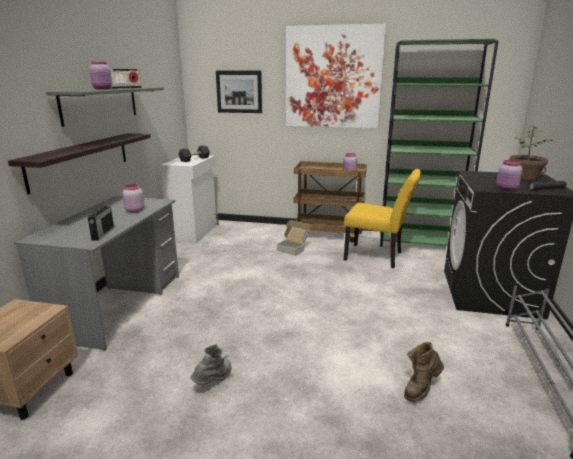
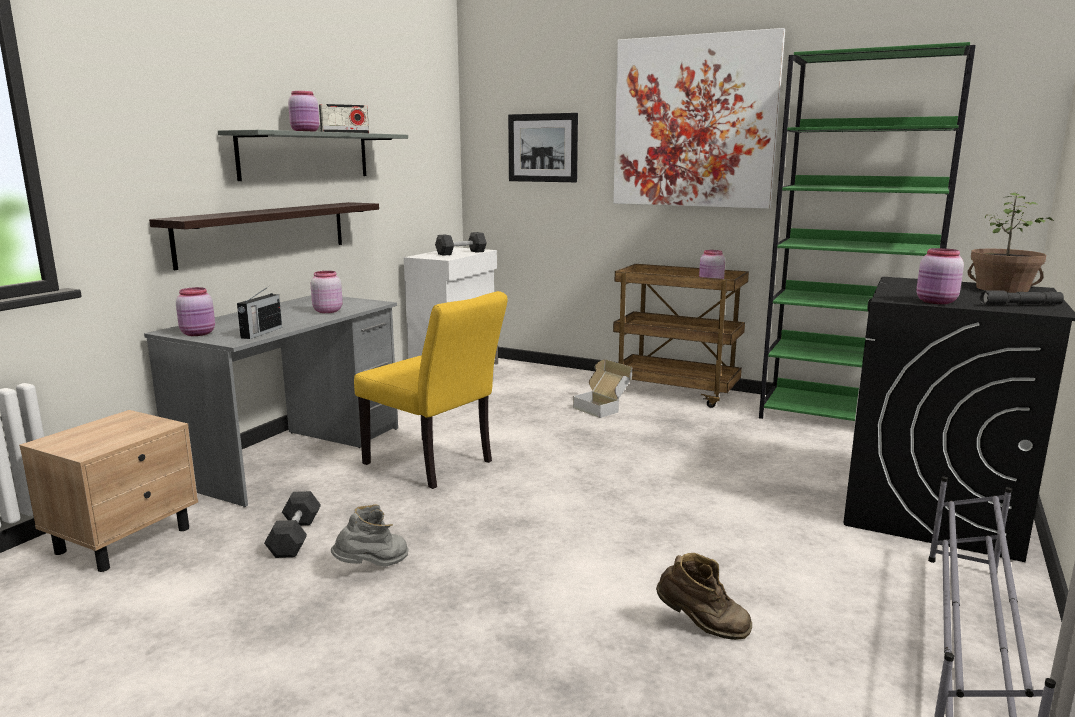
camera: 15 degrees right, 5 degrees down
yellow chair [344,169,421,268] -> yellow chair moved to [354,291,508,489]
brown boot [404,342,444,402] -> brown boot turned 135 degrees counterclockwise [656,553,752,640]
none -> pink jar [176,287,215,336]
none -> black dumbbell [264,491,321,558]

